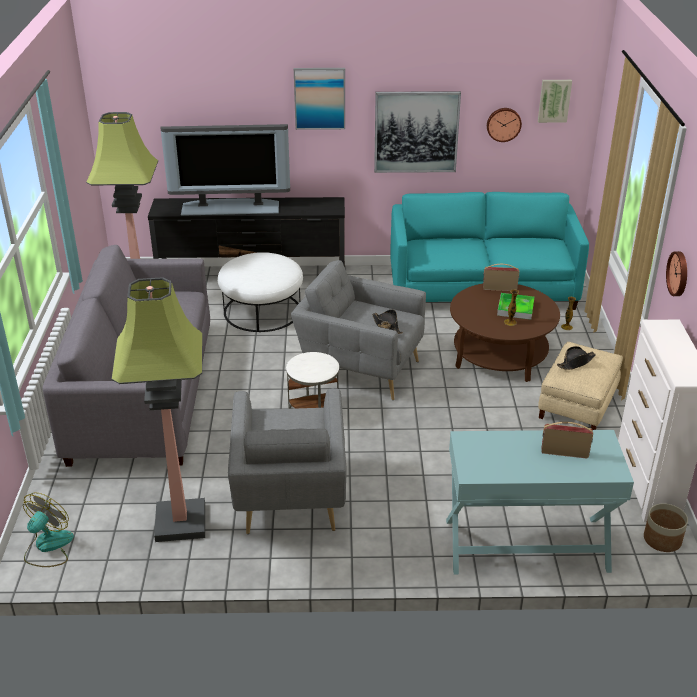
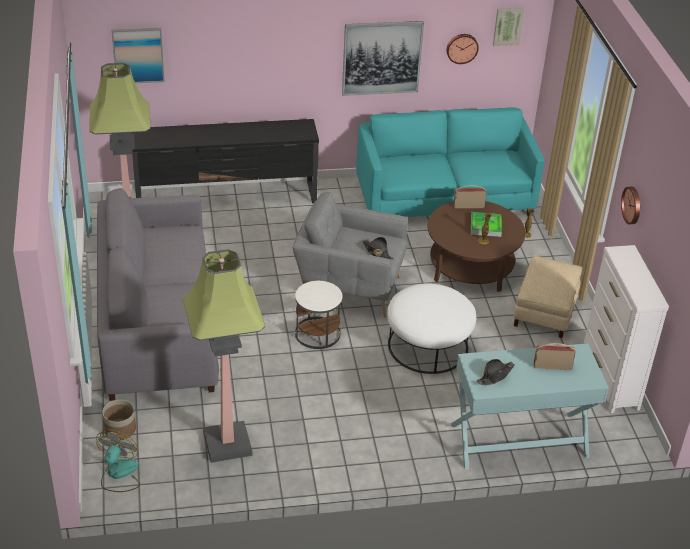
camera: 10 degrees left, 5 degrees up
television [160,124,290,216] -> none
white ottoman [218,252,303,332] -> white ottoman moved to [387,283,476,374]
grey armchair [228,388,347,534] -> none
picture [294,68,345,130] -> picture moved to [112,28,165,83]
black hat [557,346,596,370] -> black hat moved to [477,359,515,385]
planter [644,503,688,552] -> planter moved to [102,400,136,440]

